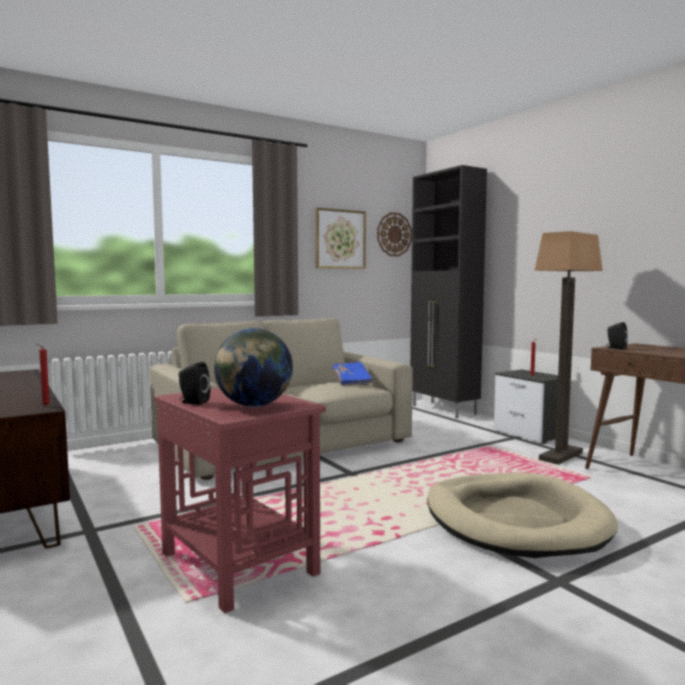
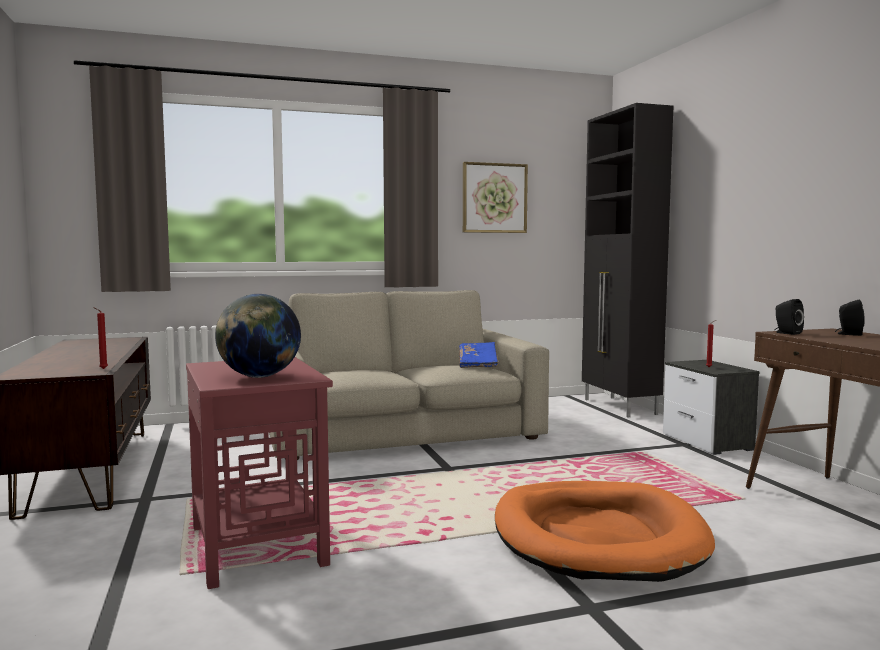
camera: 15 degrees right, 0 degrees up
black speaker [179,362,210,405] -> black speaker moved to [835,300,865,336]
wall clock [377,212,412,256] -> none
beige dog bed [427,473,618,558] -> orange dog bed [495,481,715,582]
floor lamp [535,231,603,465] -> none

